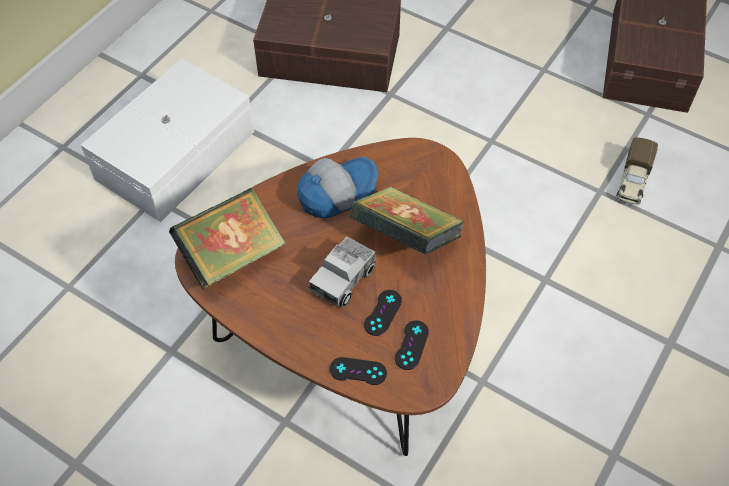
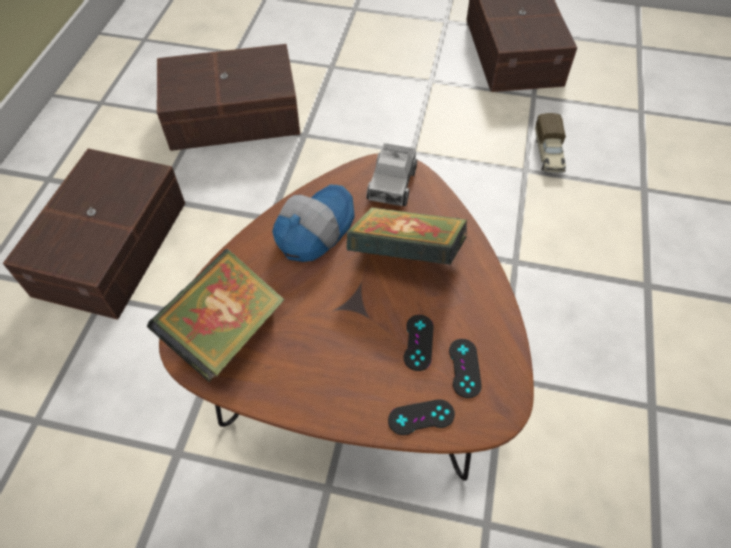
camera: 20 degrees left, 0 degrees up
white storage box [81,59,254,222] -> brown storage box [3,148,185,320]
toy truck [309,236,376,307] -> toy truck moved to [366,143,417,206]

